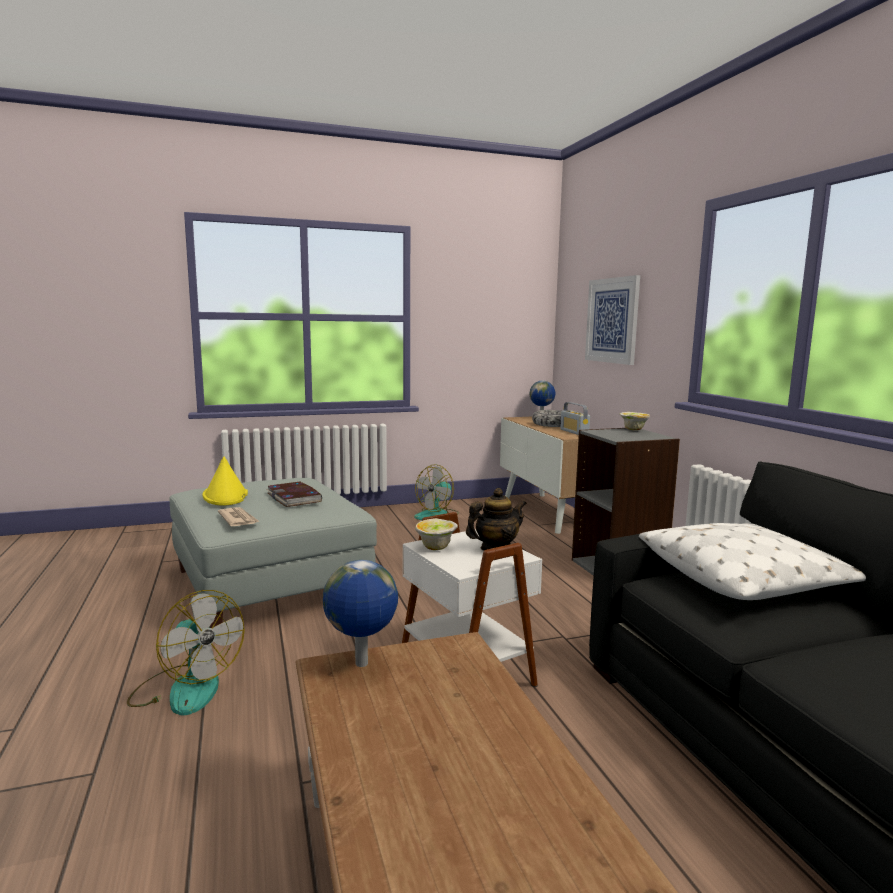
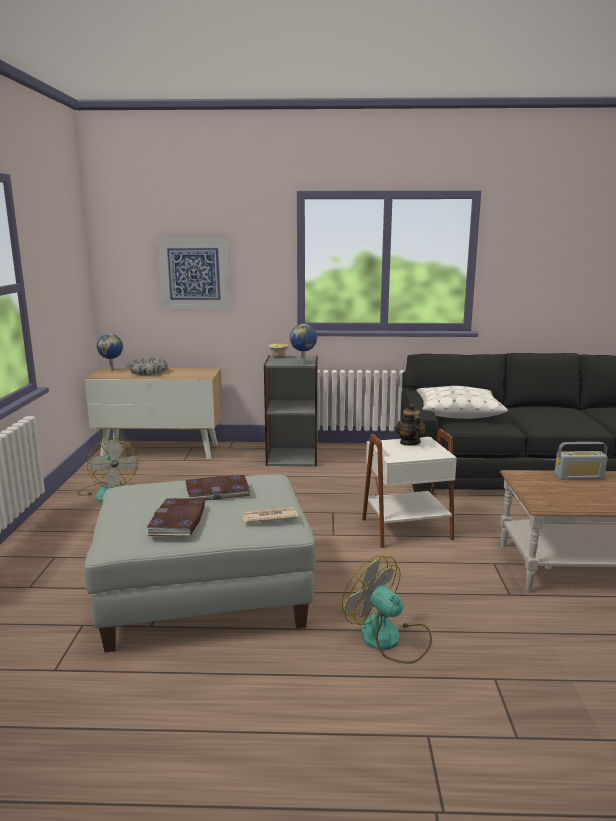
camera: 70 degrees left, 5 degrees up
fan [127,590,245,715] -> fan turned 105 degrees counterclockwise [342,556,432,664]
yellow hat [202,456,248,506] -> book [146,498,205,537]
globe [323,560,398,667] -> globe moved to [290,324,317,364]
bowl [415,518,458,550] -> none
radio [560,402,590,435] -> radio moved to [554,442,608,480]

